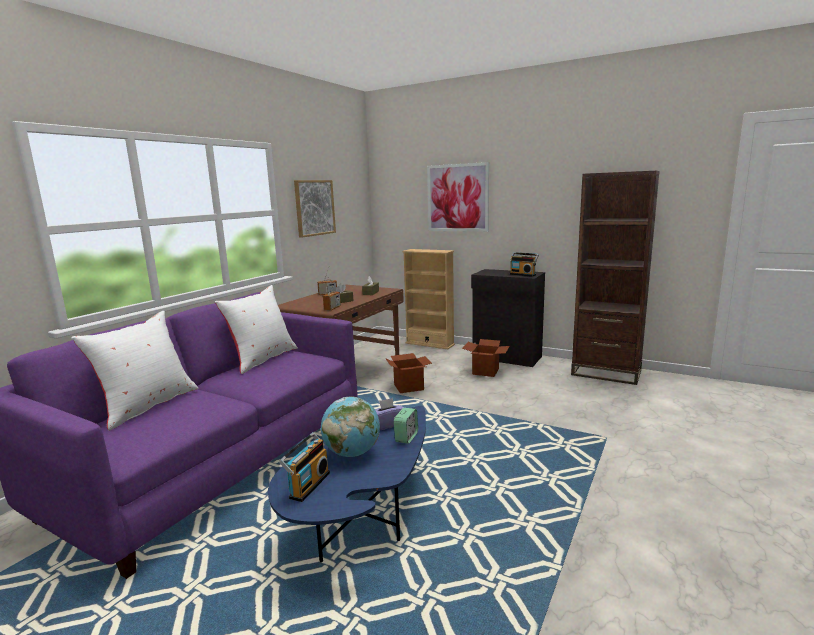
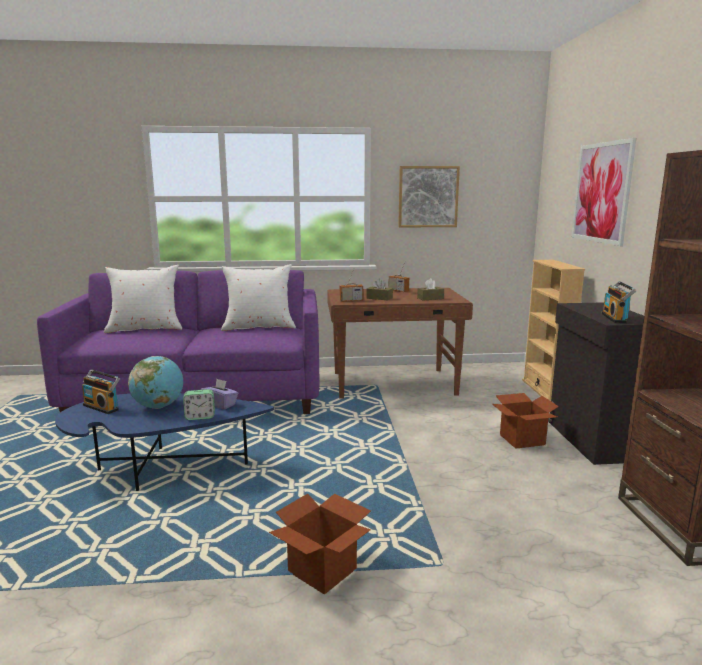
camera: 55 degrees right, 0 degrees up
radio [279,432,330,502] -> radio turned 45 degrees clockwise [82,369,120,414]
cardboard box [385,353,432,393] -> cardboard box moved to [269,493,371,595]

